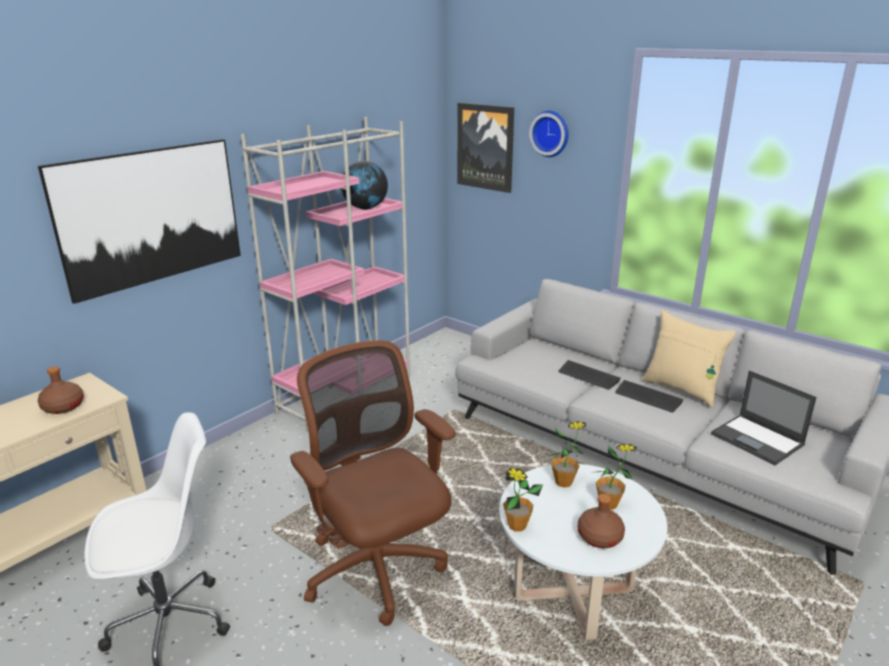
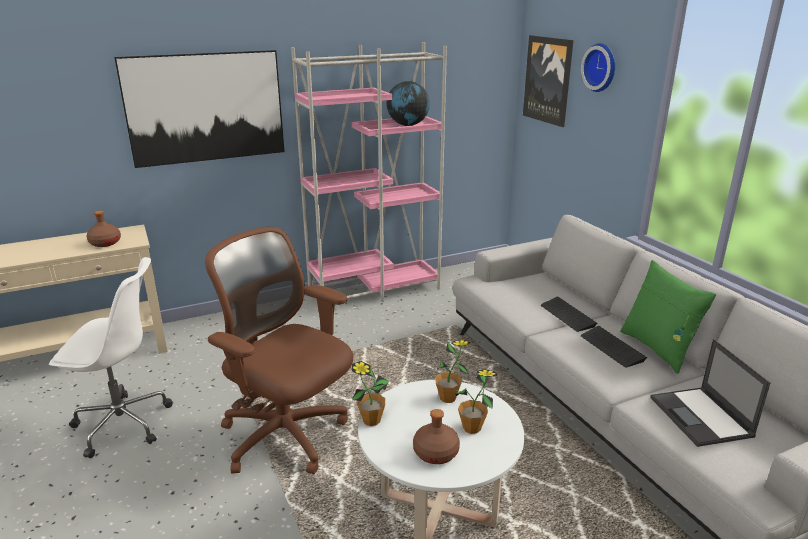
camera: 25 degrees right, 0 degrees up
brown office chair [290,340,456,626] -> brown office chair turned 45 degrees counterclockwise [205,227,353,474]
beige pillow [642,310,736,407] -> green pillow [620,260,716,374]

